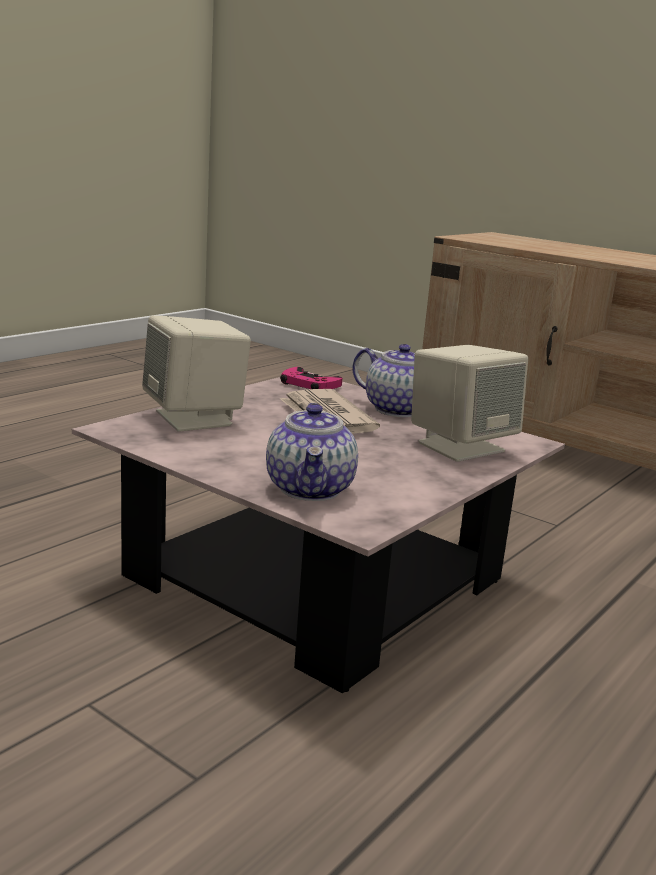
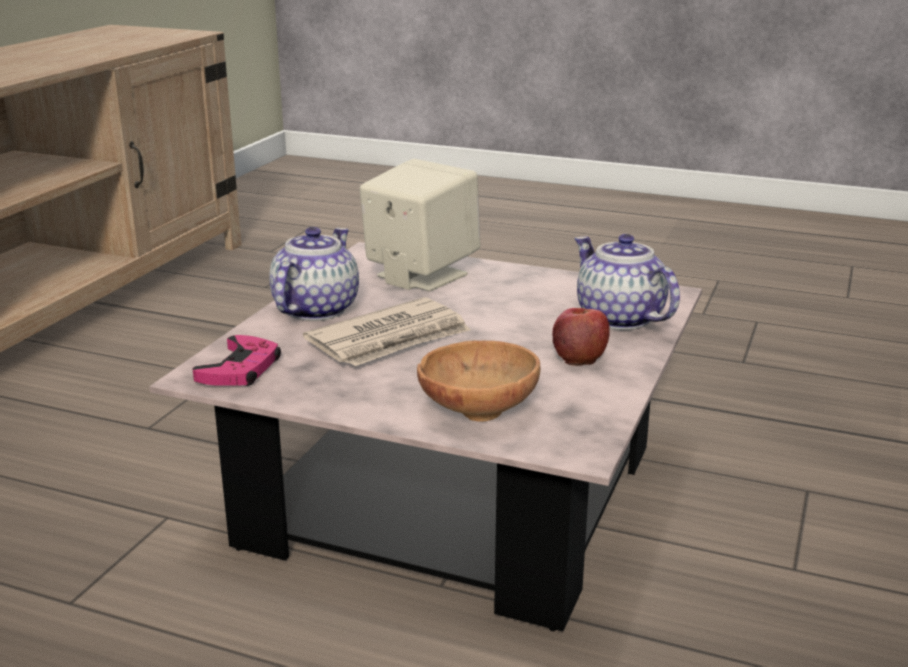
camera: 105 degrees left, 5 degrees up
beige speaker [142,315,251,432] -> brown bowl [417,341,540,422]
teapot [266,403,358,501] -> teapot turned 105 degrees counterclockwise [574,234,680,330]
none -> apple [552,308,610,366]

